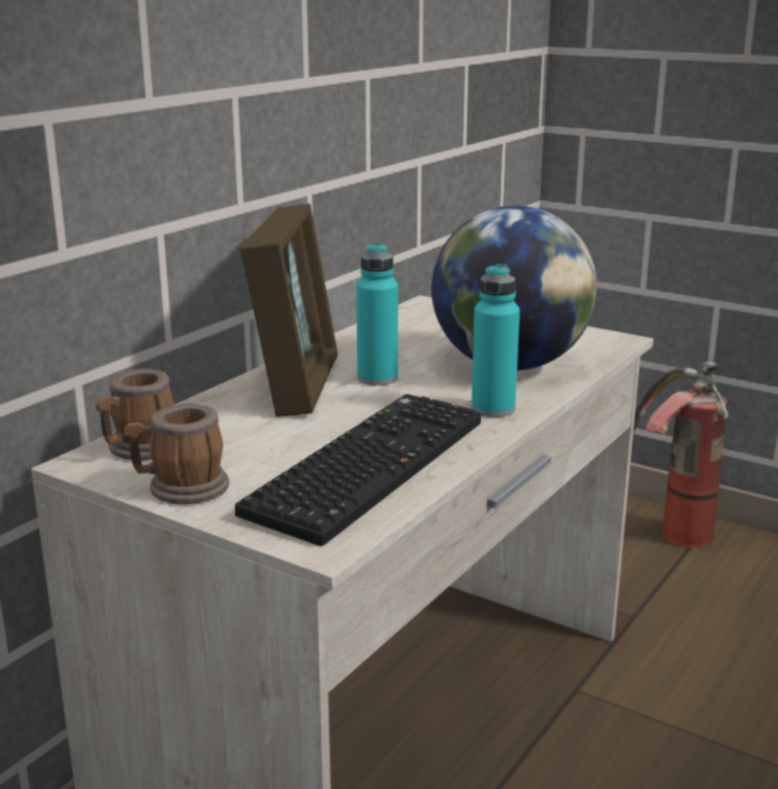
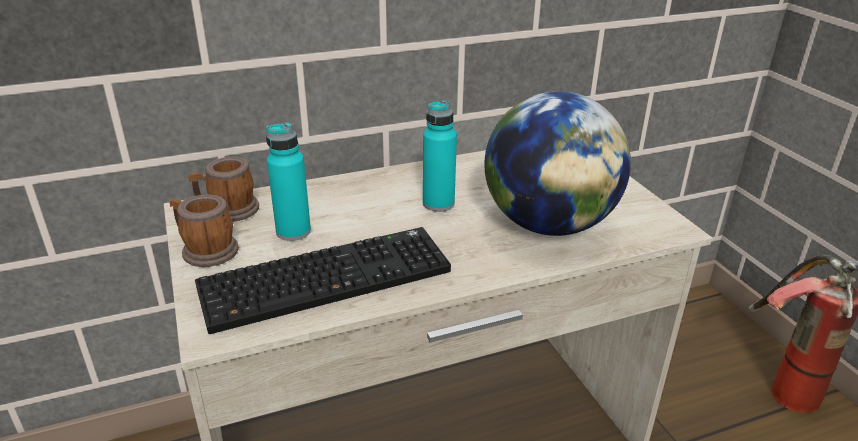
camera: 35 degrees right, 10 degrees up
picture frame [240,203,338,417] -> none
turquoise bottle [471,264,520,417] -> turquoise bottle moved to [266,123,311,241]

